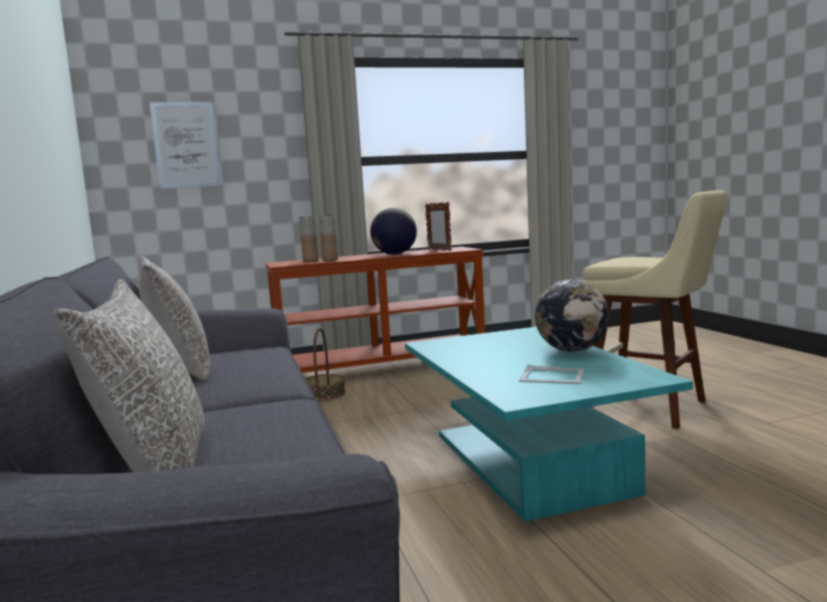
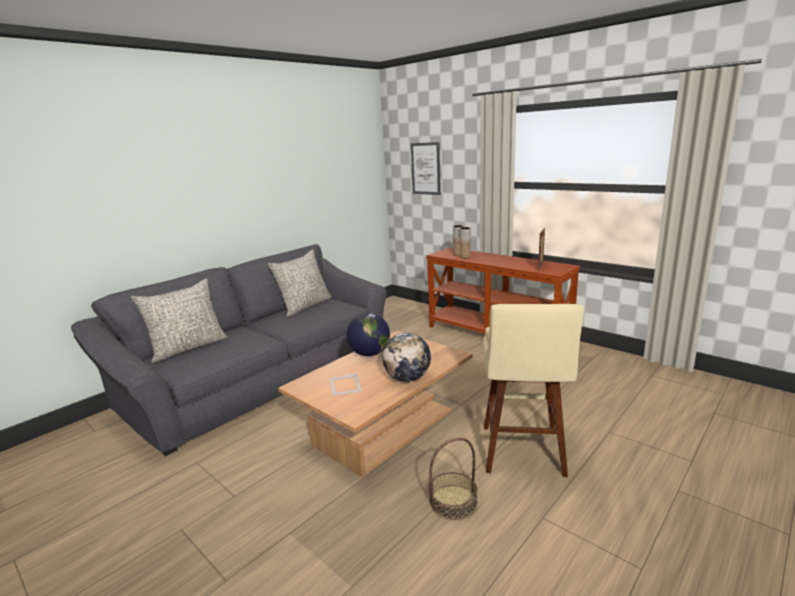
camera: 60 degrees right, 10 degrees up
basket [305,328,346,401] -> basket moved to [429,437,478,520]
globe [370,208,417,255] -> globe moved to [346,313,390,356]
turquoise coffee table [405,327,693,522] -> brown coffee table [278,331,473,477]

